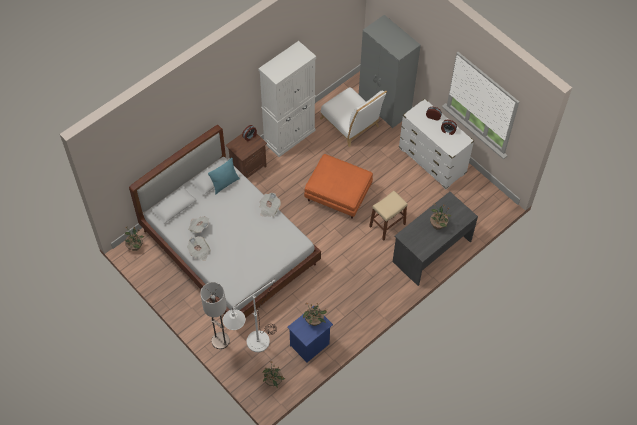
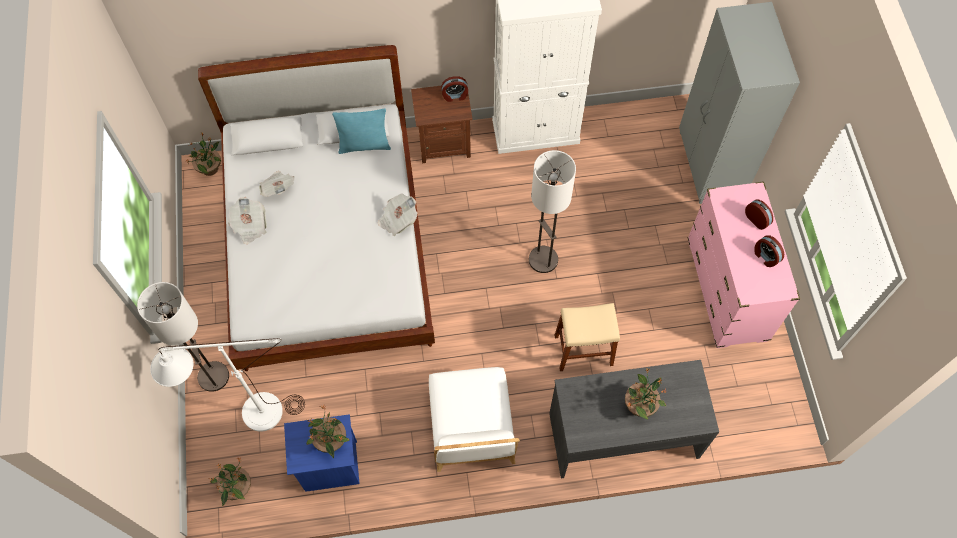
camera: 35 degrees right, 5 degrees up
orange ottoman [304,154,373,219] -> floor lamp [529,150,576,273]
white chair [320,87,387,147] -> white chair moved to [429,367,520,472]
white dresser [399,99,474,189] -> pink dresser [688,181,800,348]

